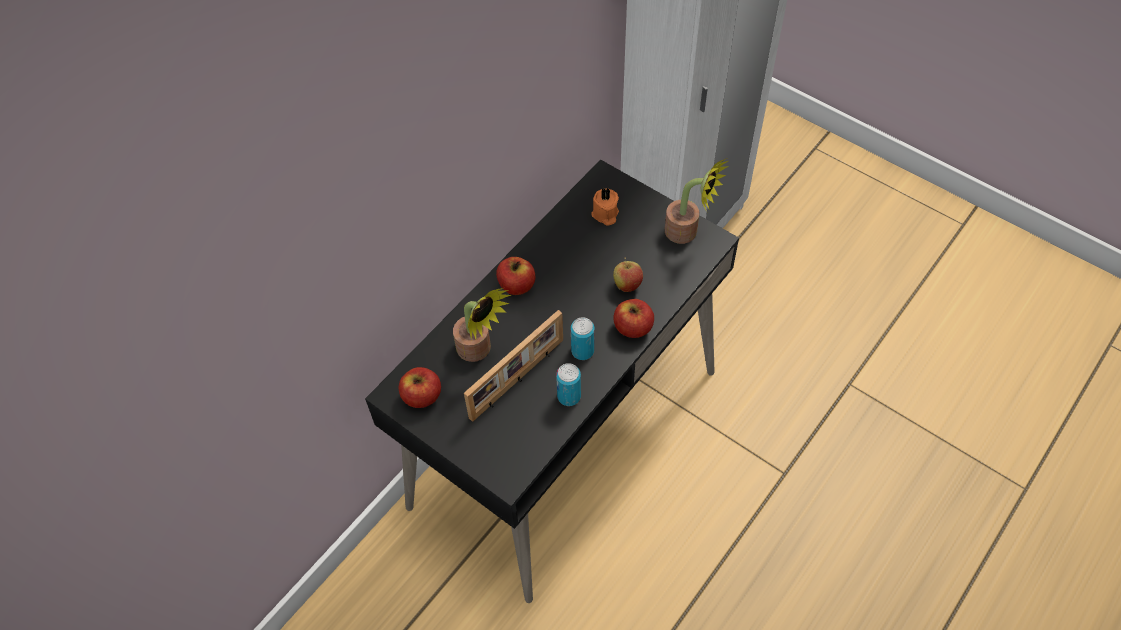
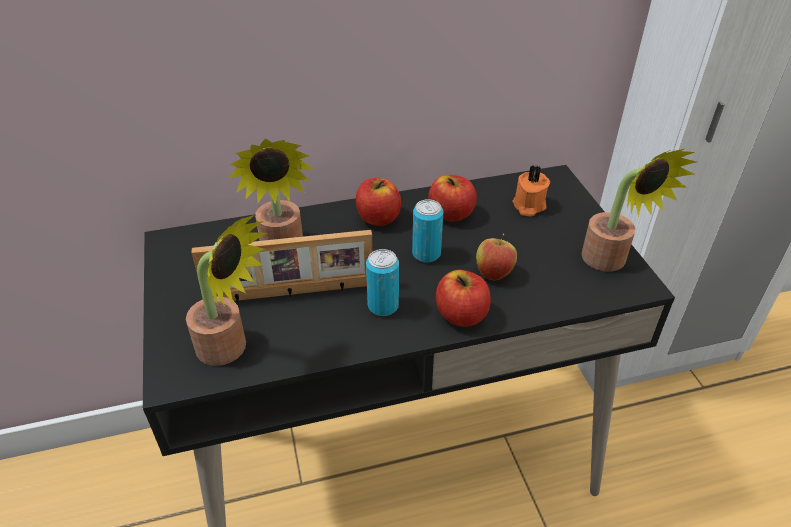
camera: 35 degrees right, 15 degrees down
apple [399,367,441,408] -> apple moved to [428,175,477,221]
can [556,363,581,406] -> can moved to [412,199,443,263]
none -> potted plant [186,214,267,366]

